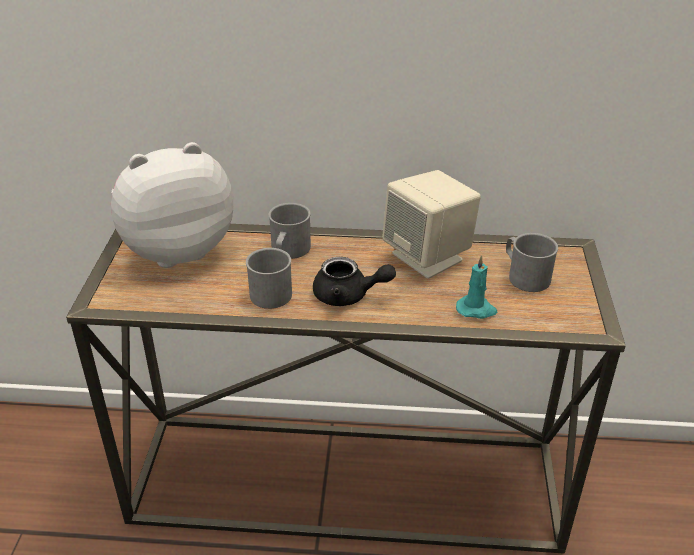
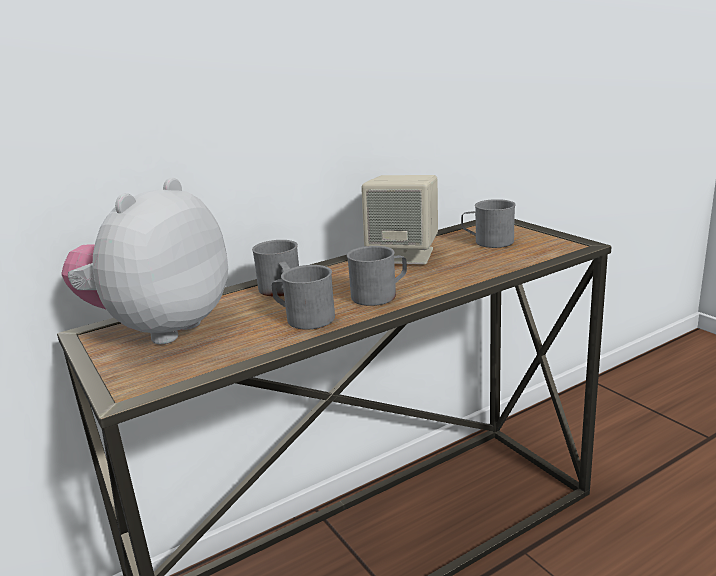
camera: 35 degrees left, 15 degrees down
black teapot [313,257,396,306] -> grey mug [347,246,407,306]
turquoise candle [456,255,497,319] -> none

